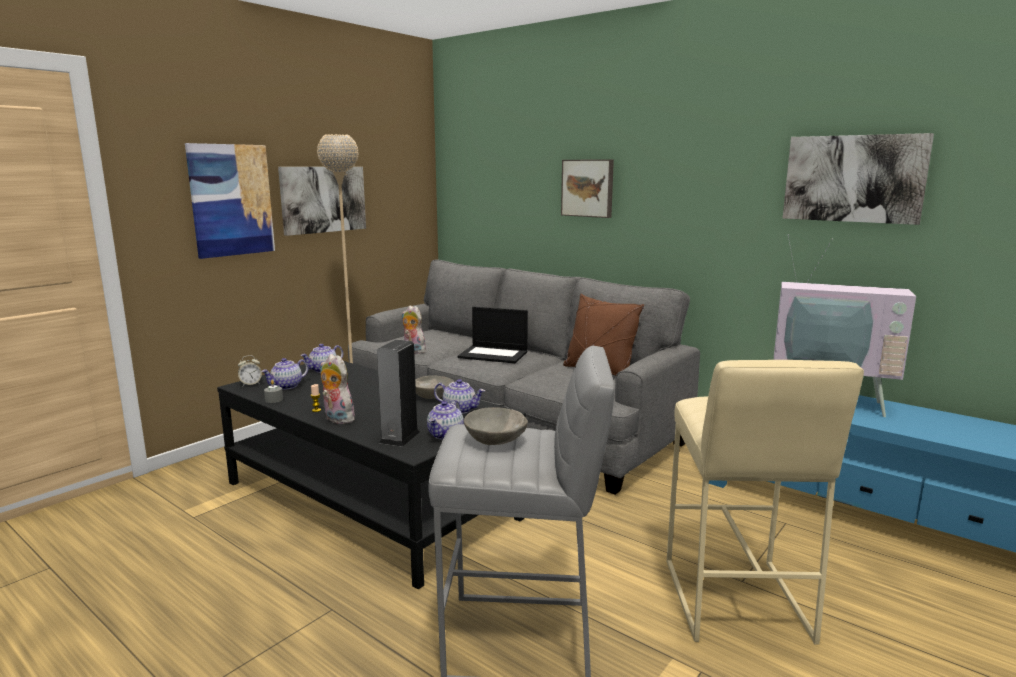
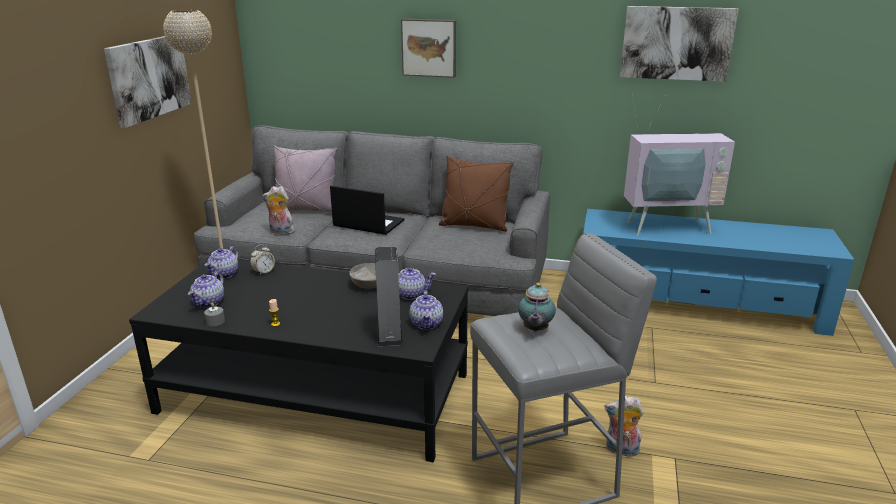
camera: 25 degrees left, 10 degrees up
picture [185,143,275,259] -> none
alarm clock [238,355,262,386] -> alarm clock moved to [250,244,275,275]
plush toy [320,354,355,424] -> plush toy moved to [604,396,644,459]
laptop [458,307,528,363] -> laptop turned 150 degrees counterclockwise [330,185,404,235]
grey bowl [464,407,528,445] -> teapot [518,283,556,332]
beige stool [666,360,864,645] -> none
none -> purple pillow [273,146,337,213]

